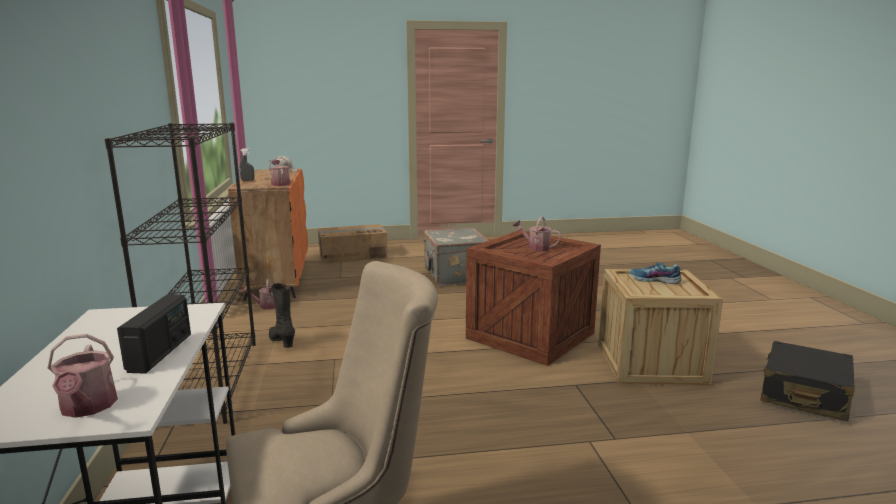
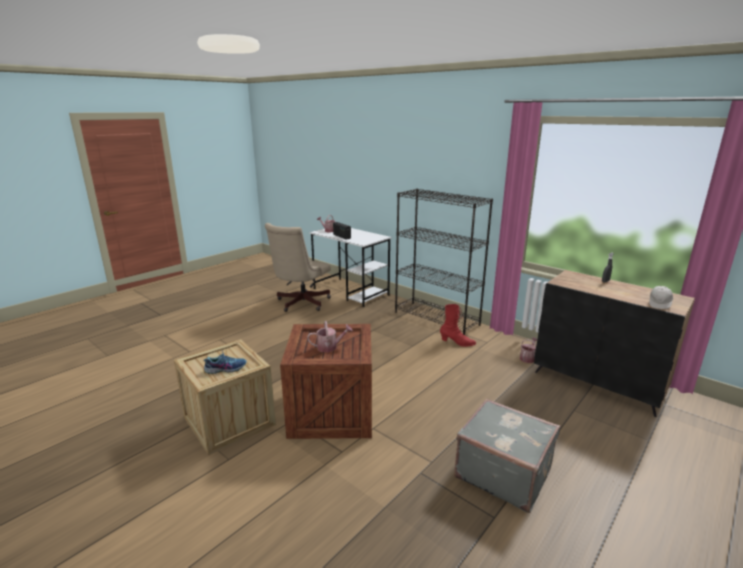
camera: 140 degrees right, 5 degrees up
orange cabinet [228,169,308,301] -> black cabinet [534,270,695,417]
watering can [269,157,290,186] -> none
black boot [269,283,295,348] -> red boot [440,304,476,347]
cardboard box [318,224,388,263] -> none
black suitcase [761,341,855,422] -> none

